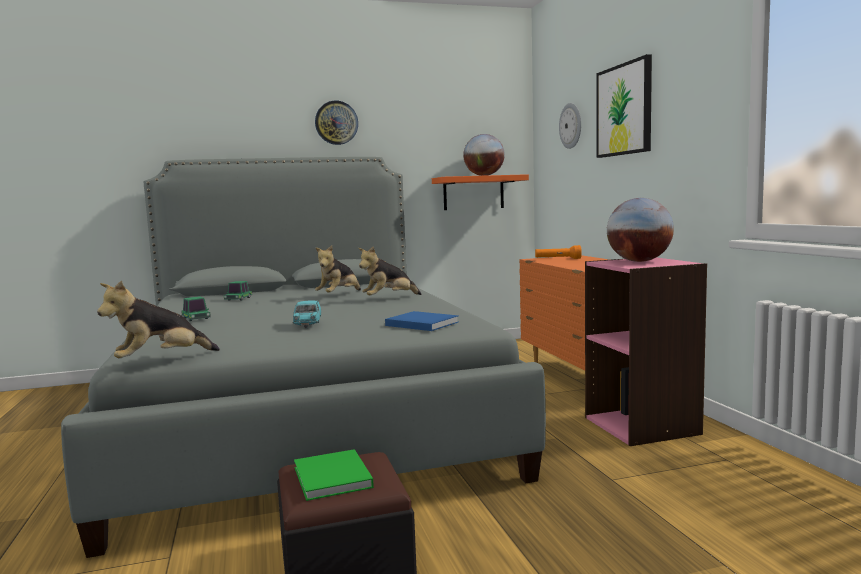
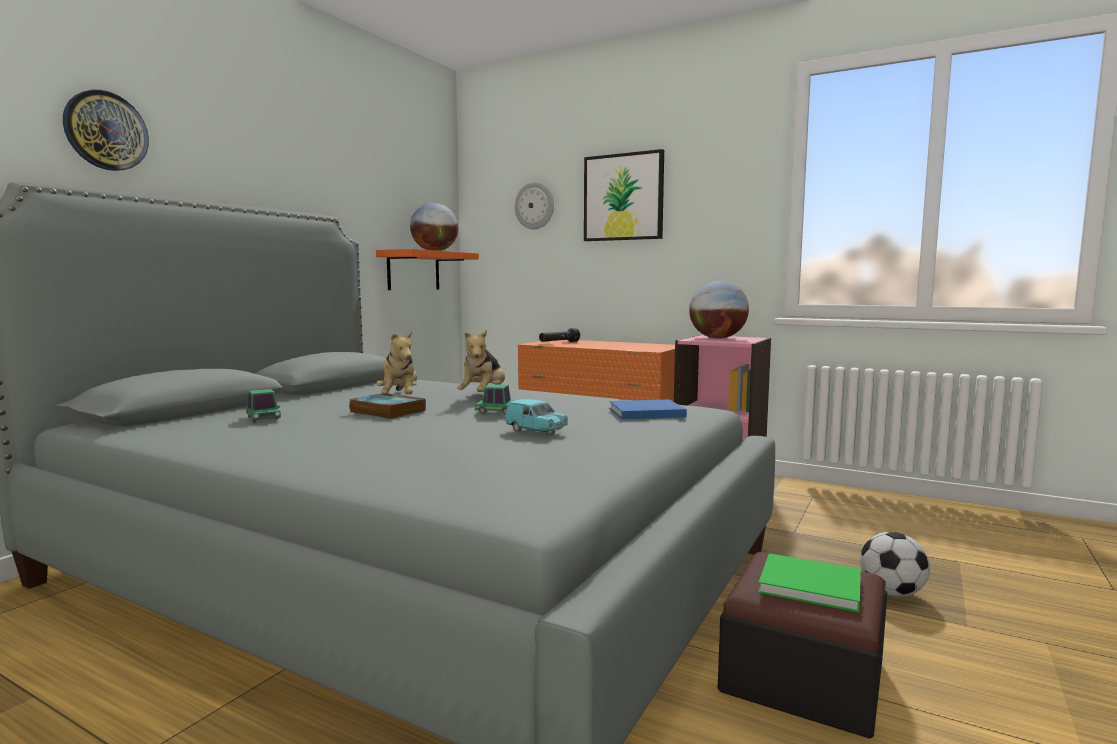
camera: 45 degrees left, 0 degrees up
plush toy [97,280,220,358] -> none
toy car [182,296,211,321] -> toy car moved to [475,384,512,414]
wall clock [315,101,358,145] -> wall clock moved to [63,90,149,171]
orange flashlight [535,245,582,259] -> black flashlight [539,328,580,342]
none -> book [349,393,426,419]
none -> football [860,532,930,596]

